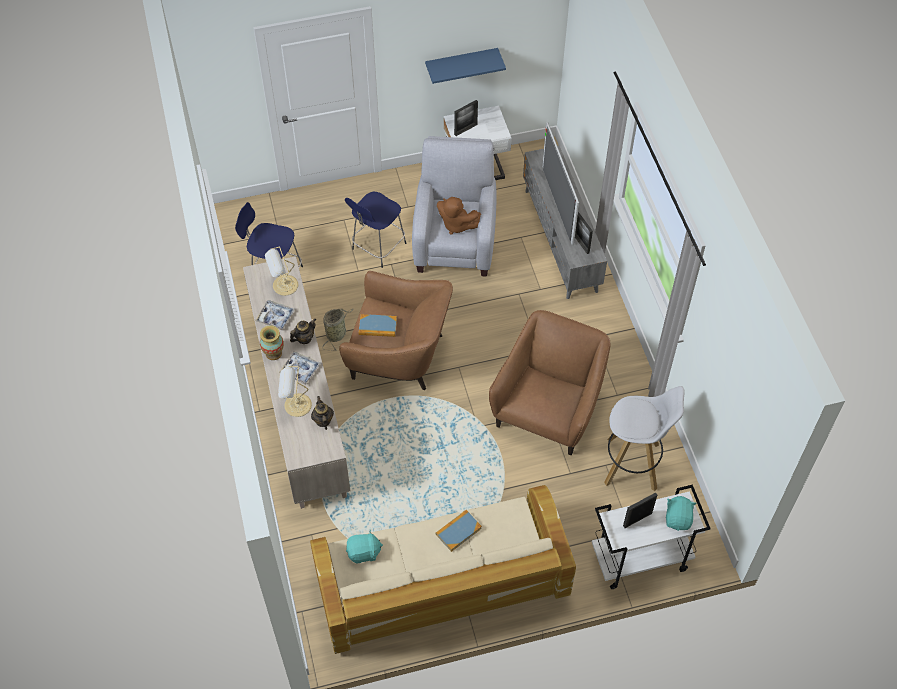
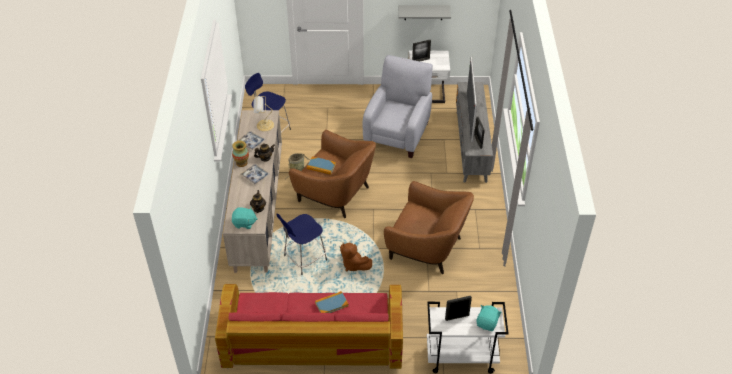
camera: 15 degrees right, 10 degrees down
table lamp [278,366,312,417] -> none
beige sofa [310,485,576,654] -> red sofa [215,284,403,369]
blue stool [345,191,406,268] -> blue stool moved to [276,213,327,275]
turquoise plush toy [346,530,383,563] -> turquoise plush toy moved to [232,207,257,229]
blue shelf [425,48,506,84] -> grey shelf [398,5,451,20]
brown plush toy [437,197,481,235] -> brown plush toy moved to [340,242,372,271]
brown armchair [489,310,610,455] -> brown armchair turned 75 degrees clockwise [384,181,474,274]
white stool [604,386,685,491] -> none

